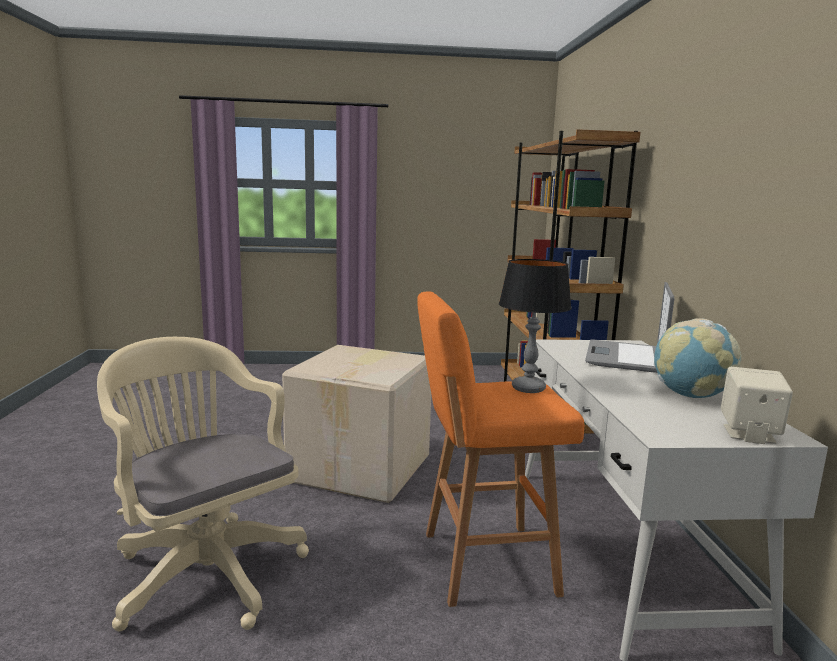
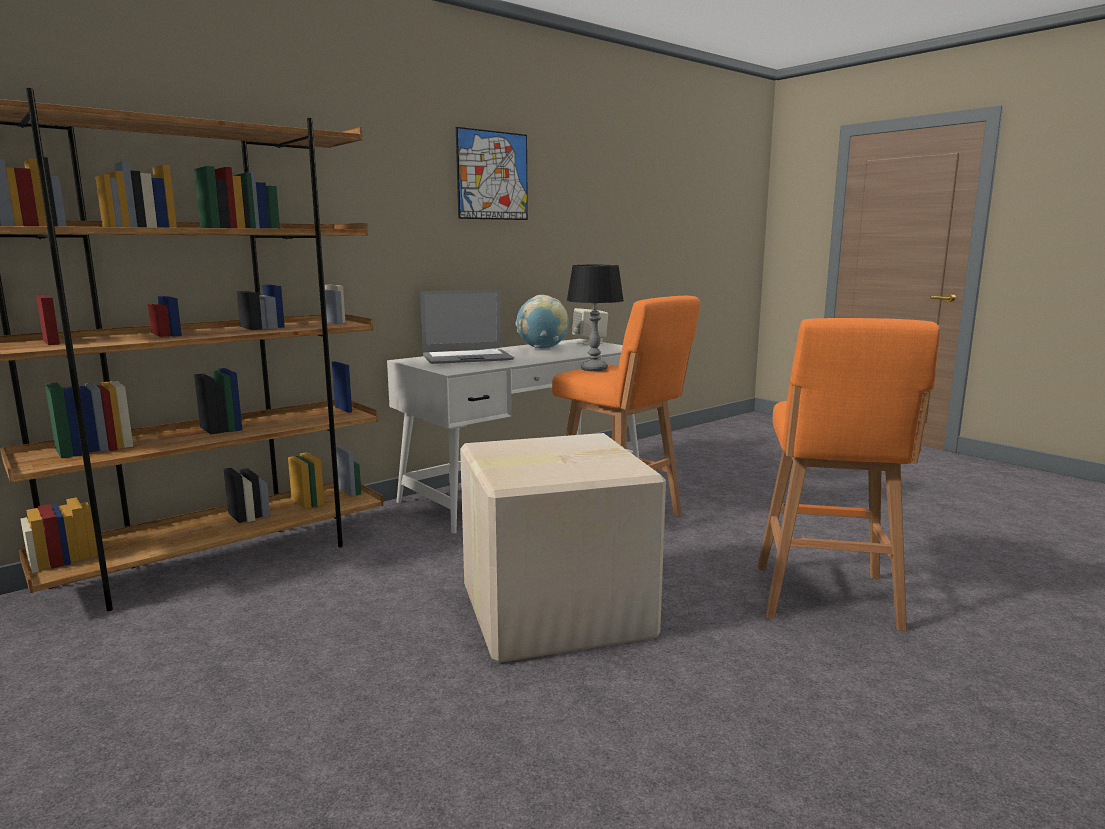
camera: 125 degrees left, 0 degrees up
beige office chair [97,337,309,631] -> orange stool [758,318,940,631]
none -> picture [456,127,528,220]

